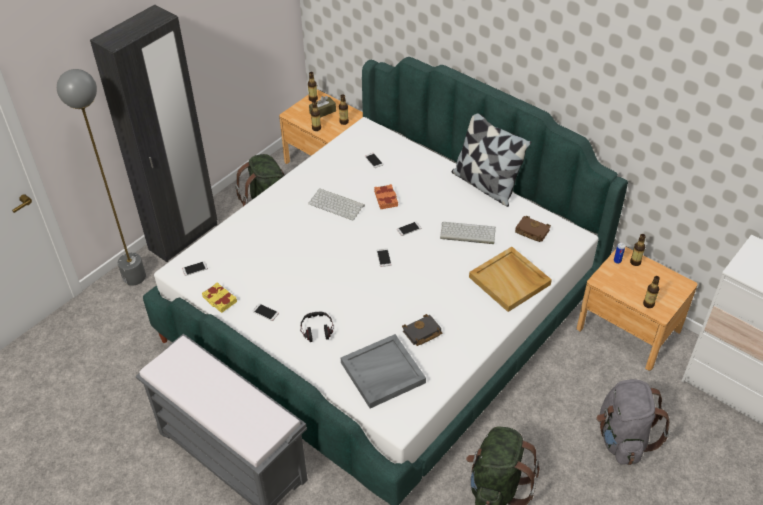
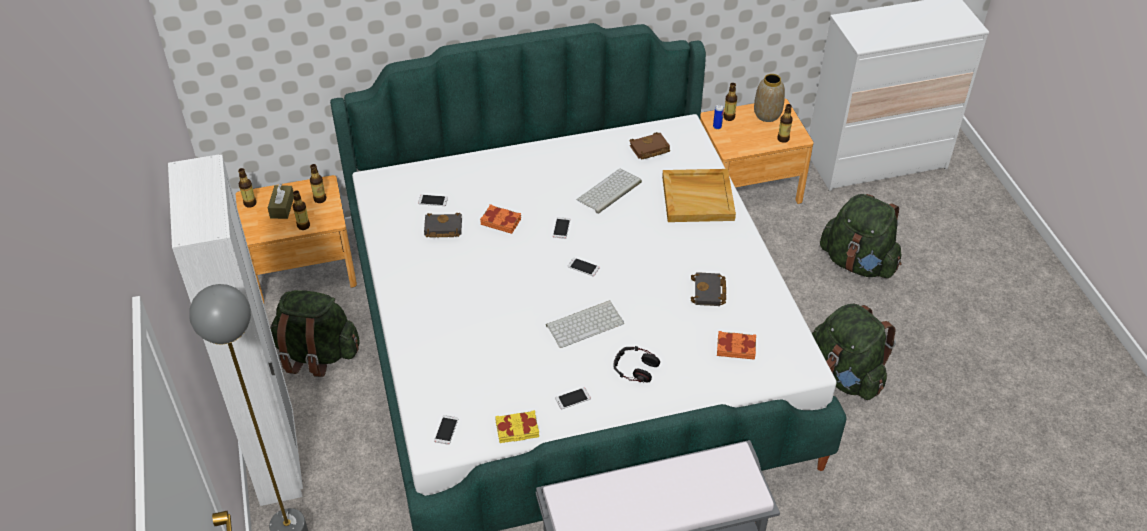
camera: 55 degrees left, 0 degrees up
black wardrobe [90,5,218,262] -> white wardrobe [168,154,303,506]
keyboard [308,188,365,220] -> keyboard moved to [546,300,624,348]
grey tray [341,334,426,408] -> orange book [717,331,756,360]
pillow [452,113,532,207] -> none
grey backpack [596,379,670,465] -> green backpack [820,194,902,278]
none -> black book [424,213,462,238]
none -> vase [754,74,785,122]

